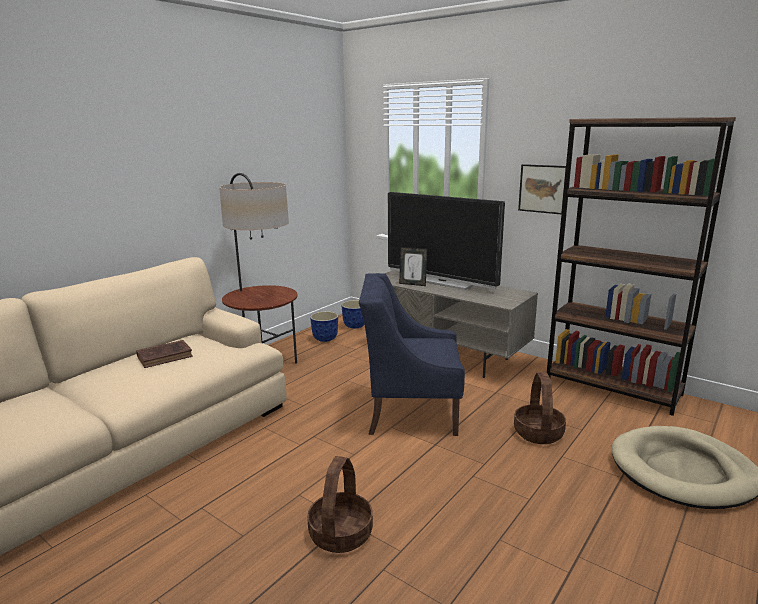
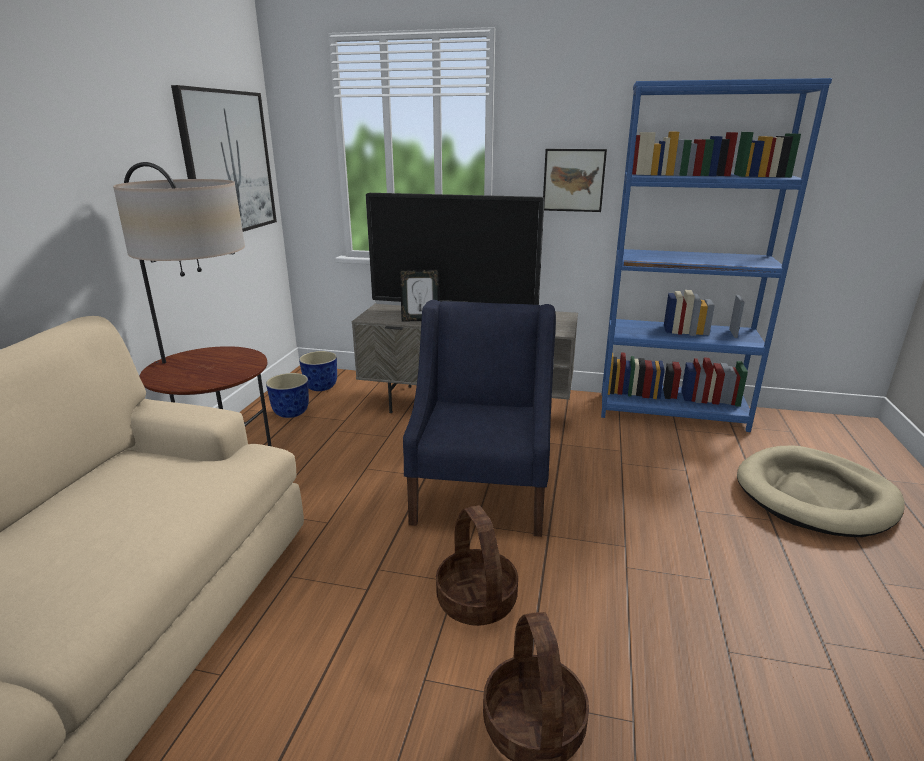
camera: 25 degrees left, 5 degrees up
brown book [136,340,193,368] -> none
blue armchair [359,273,465,436] -> blue armchair turned 120 degrees clockwise [403,300,556,537]
basket [514,372,566,444] -> basket moved to [436,505,518,626]
brown bookcase [547,117,736,416] -> blue bookcase [601,78,832,432]
none -> picture [171,85,277,232]

